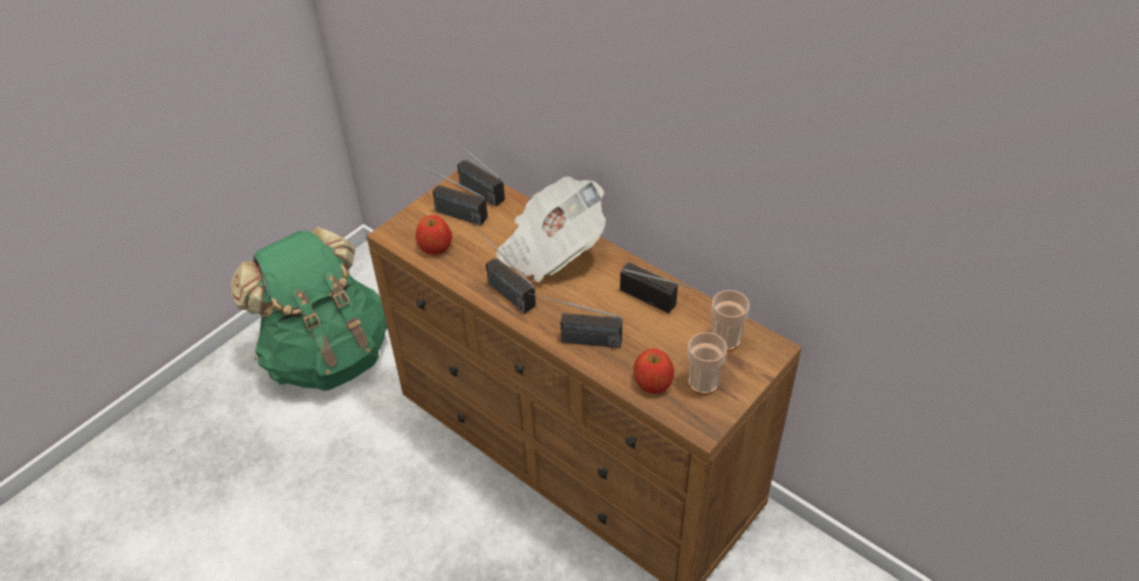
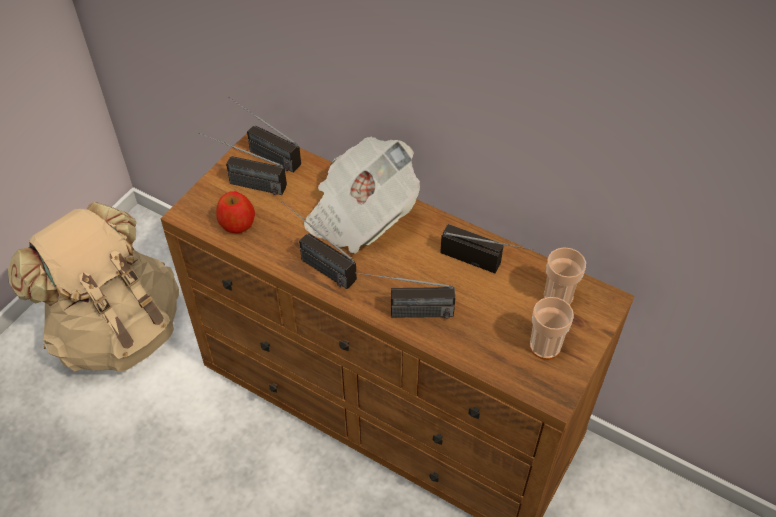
camera: 10 degrees left, 5 degrees up
green backpack [230,226,388,391] -> beige backpack [8,202,179,372]
apple [633,349,674,394] -> none

